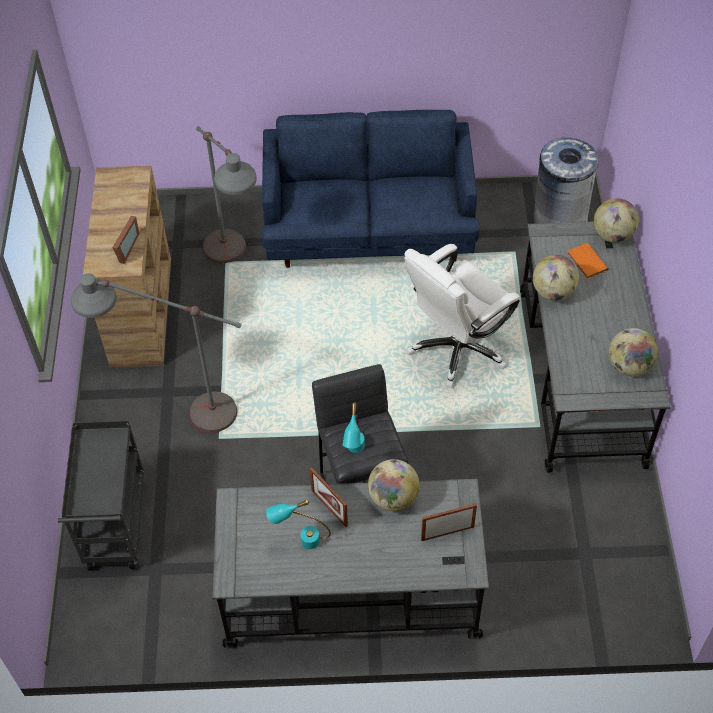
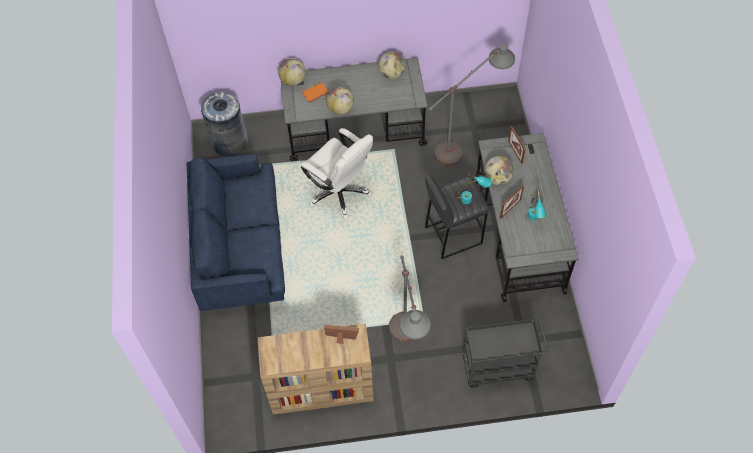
camera: 95 degrees left, 5 degrees up
grey floor lamp [196,126,257,264] -> grey floor lamp moved to [429,43,515,166]

